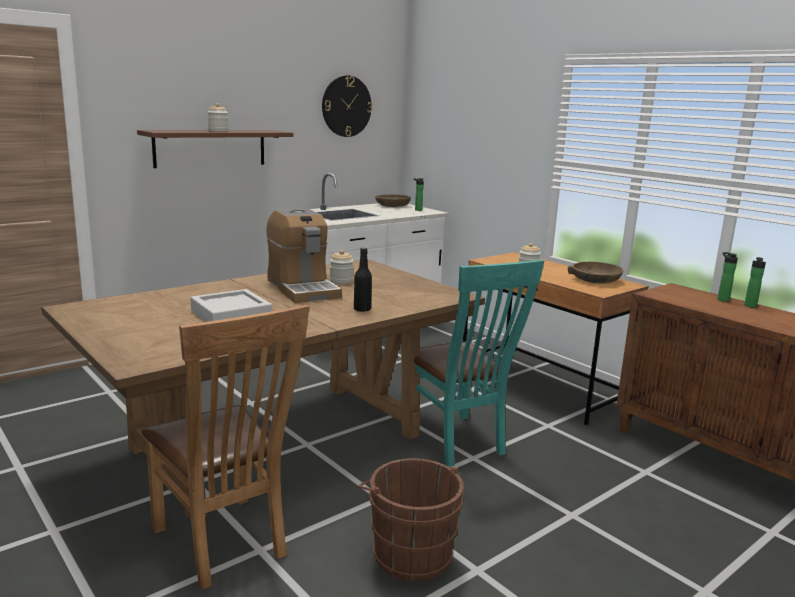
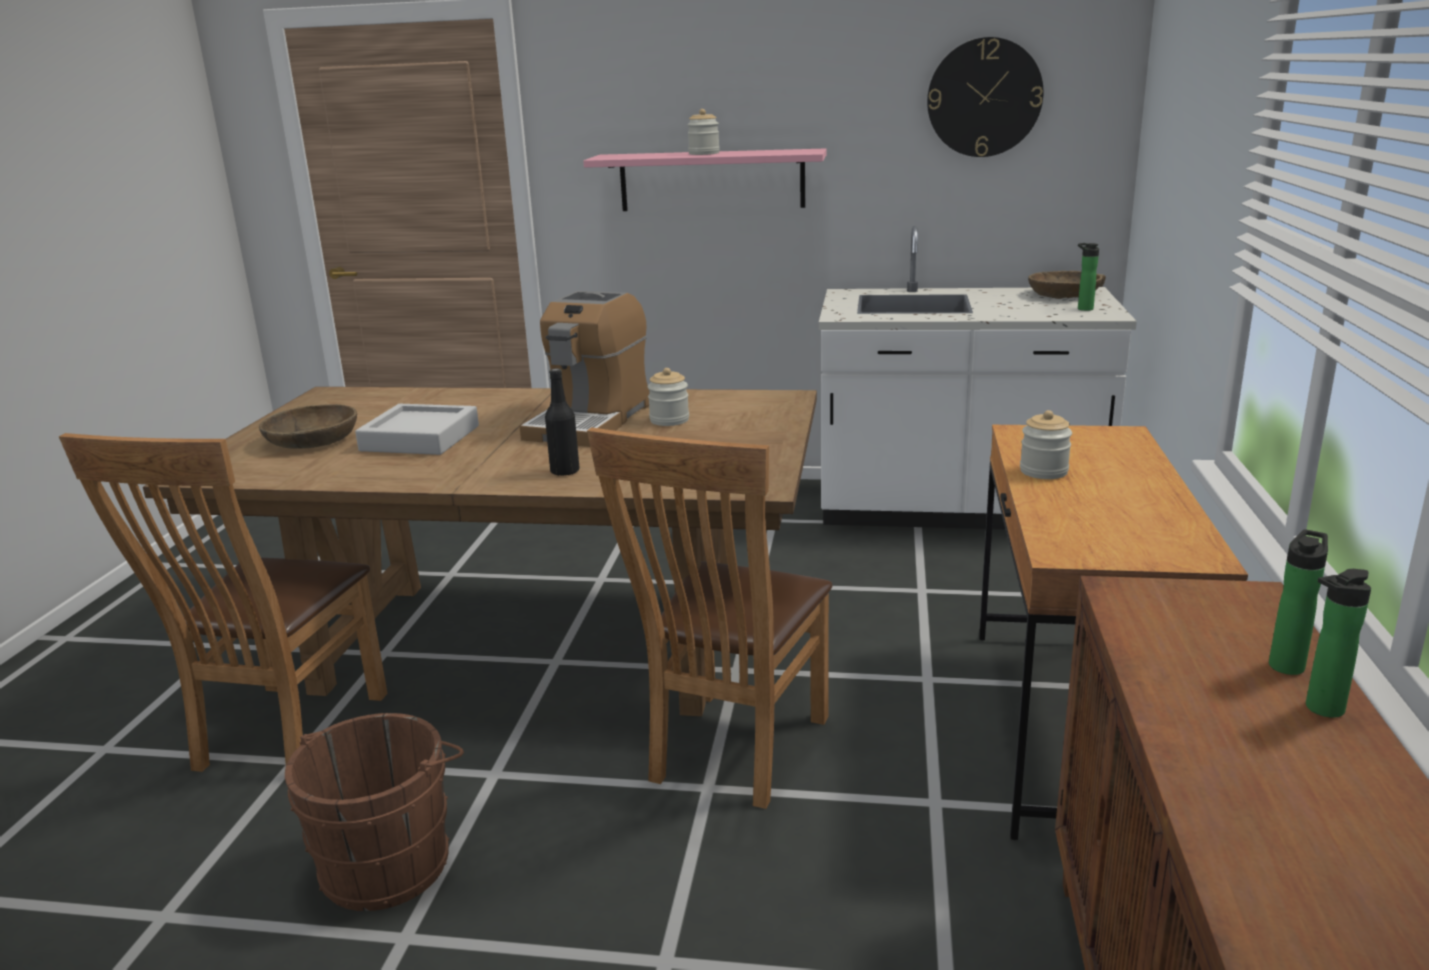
camera: 50 degrees right, 5 degrees up
brown shelf [137,130,294,168] -> pink shelf [583,148,826,211]
turquoise chair [414,260,544,467] -> brown chair [587,427,832,809]
brown bowl [568,262,623,284] -> brown bowl moved to [259,404,357,449]

